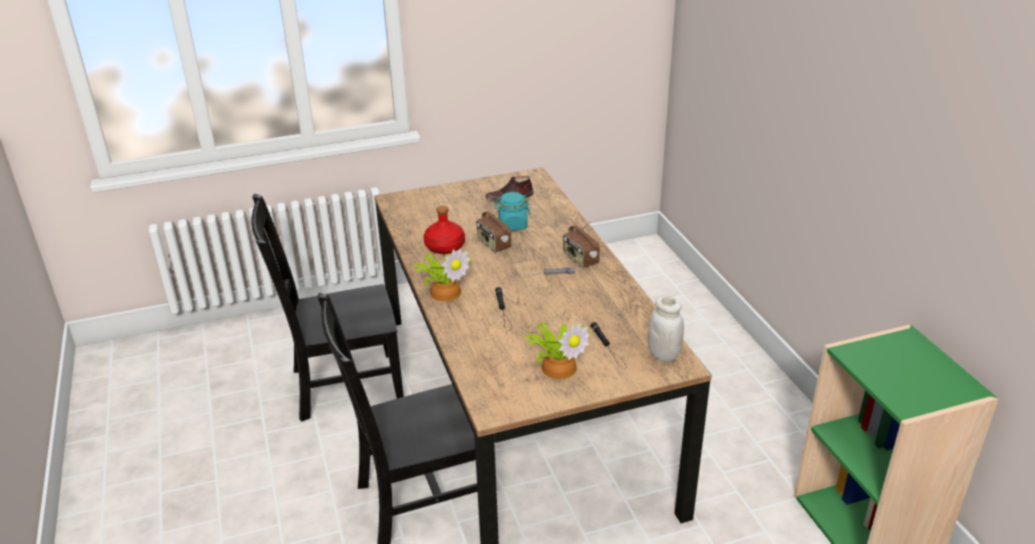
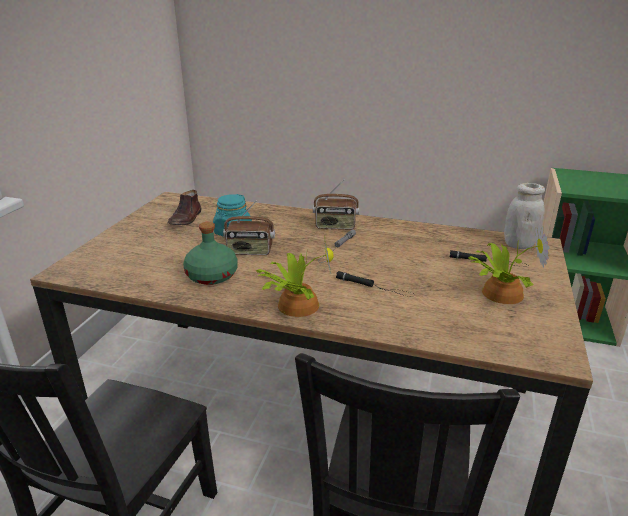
camera: 55 degrees left, 5 degrees down
red bottle [424,206,465,254] -> green bottle [183,222,238,285]

